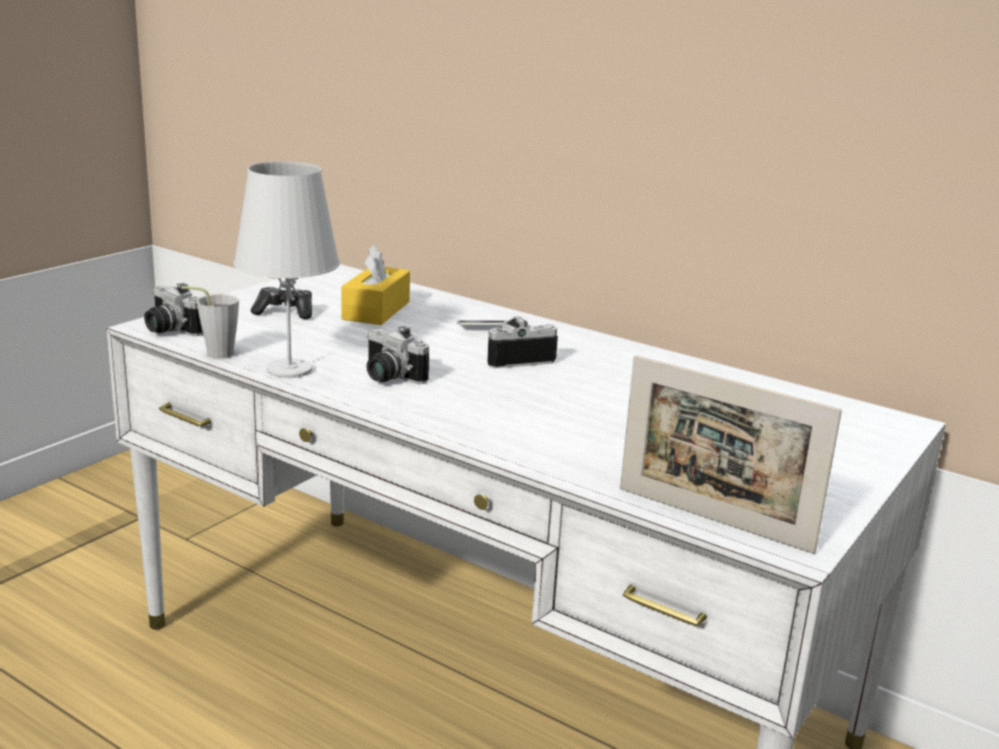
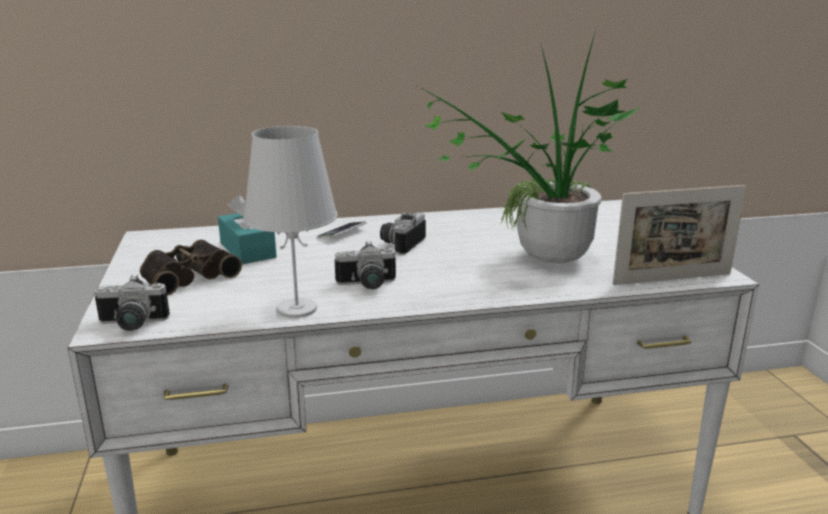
camera: 45 degrees left, 0 degrees up
grey cup [181,286,239,359] -> none
game controller [251,287,312,319] -> binoculars [140,240,242,296]
yellow tissue box [341,245,410,325] -> turquoise tissue box [218,195,277,264]
none -> potted plant [418,27,640,263]

